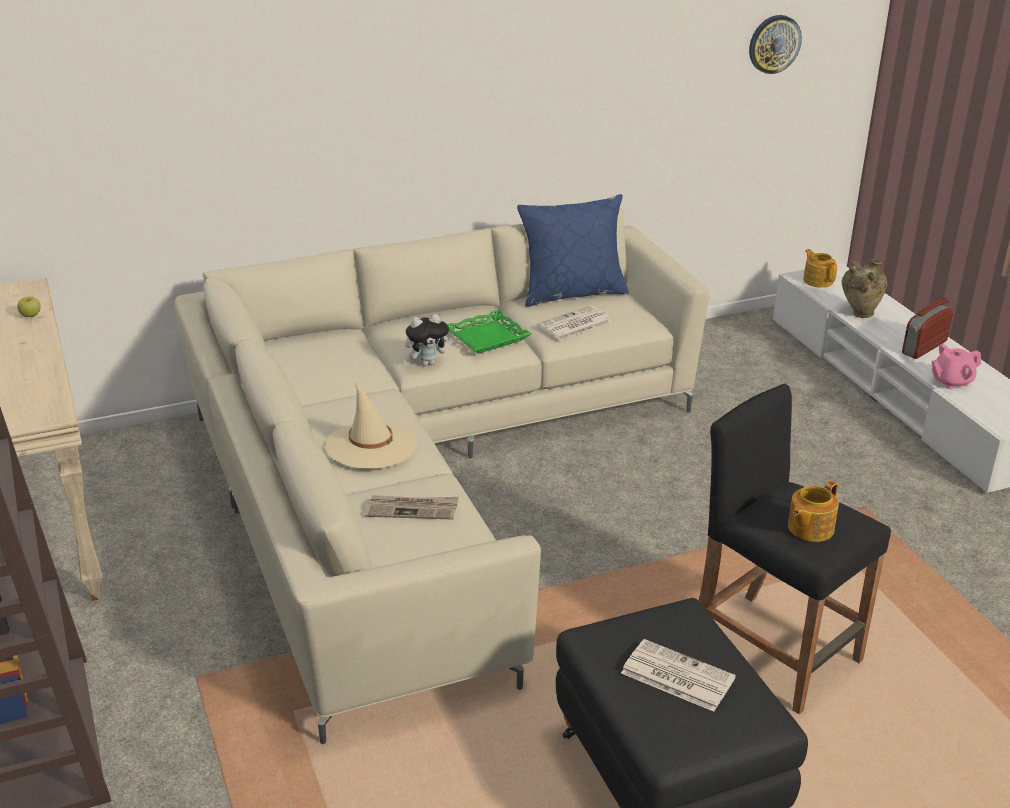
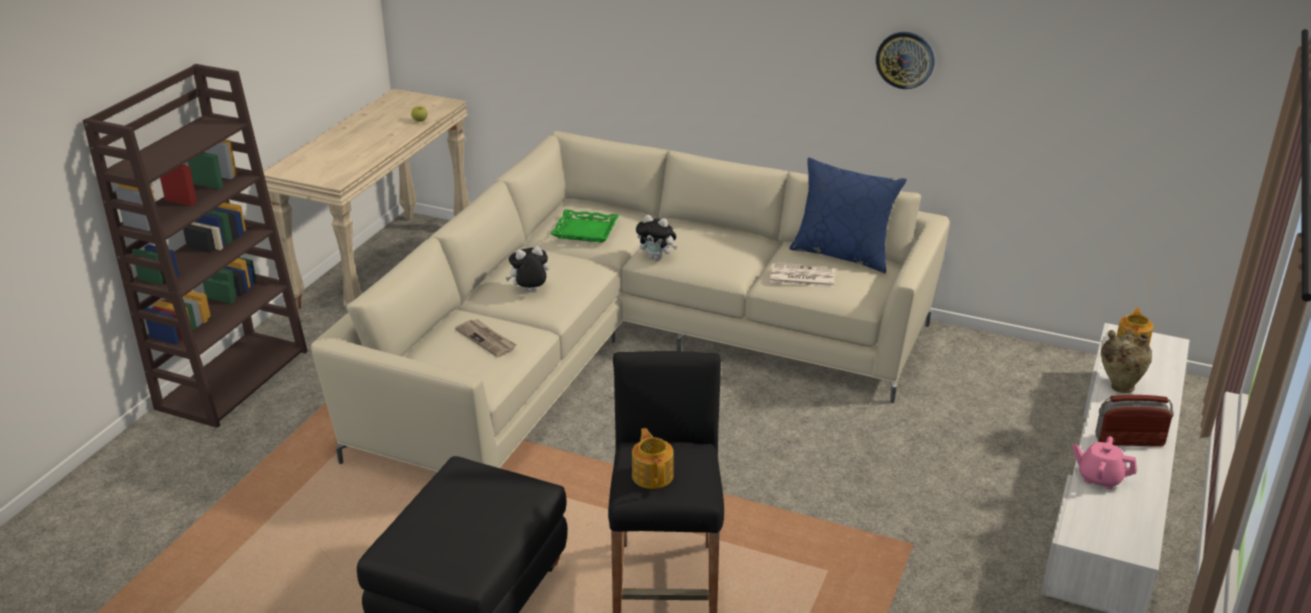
camera: 45 degrees right, 0 degrees up
beige hat [325,382,417,469] -> plush toy [506,246,549,291]
green tray [447,310,532,354] -> green tray moved to [551,209,619,243]
newspaper [621,639,736,712] -> none
wall clock [749,15,802,74] -> wall clock moved to [876,32,934,89]
teapot [788,481,839,542] -> teapot turned 75 degrees clockwise [632,428,673,489]

